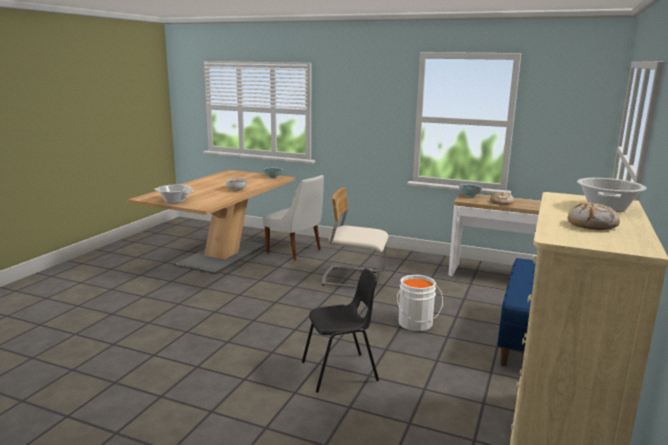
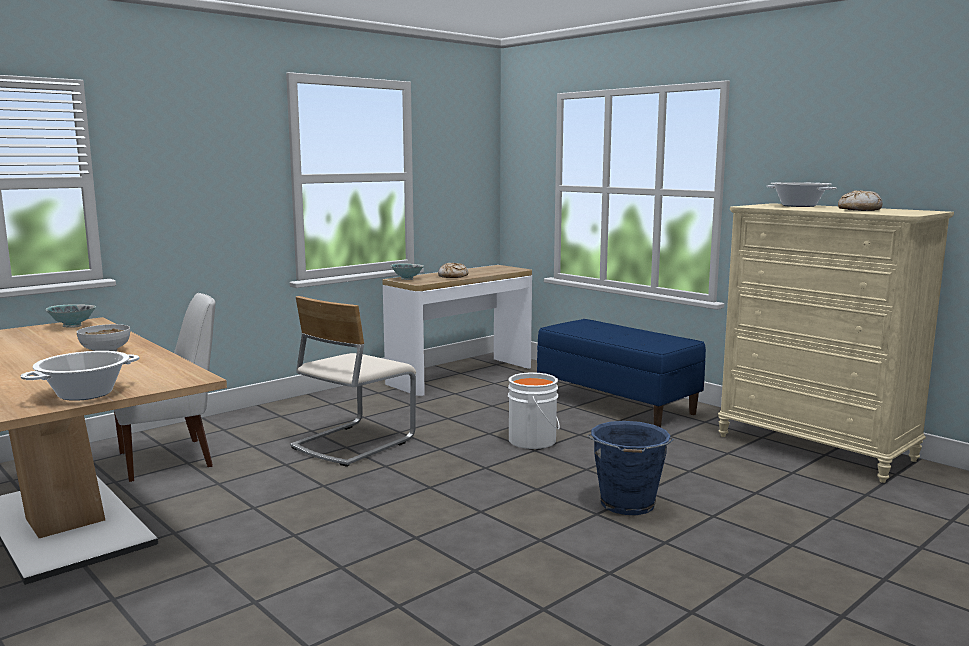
camera: 65 degrees left, 5 degrees down
black chair [302,268,379,393] -> blue bucket [587,421,674,515]

